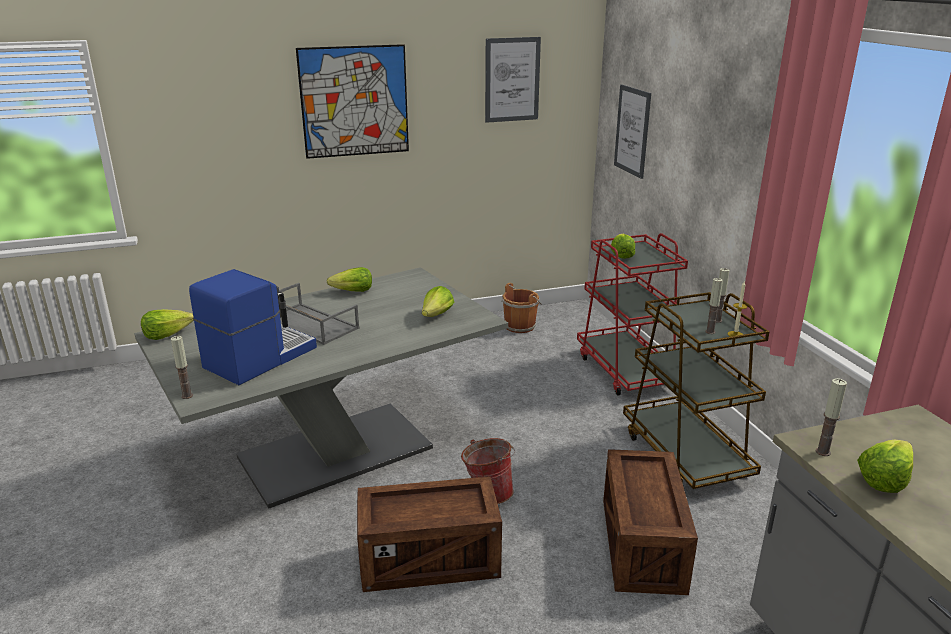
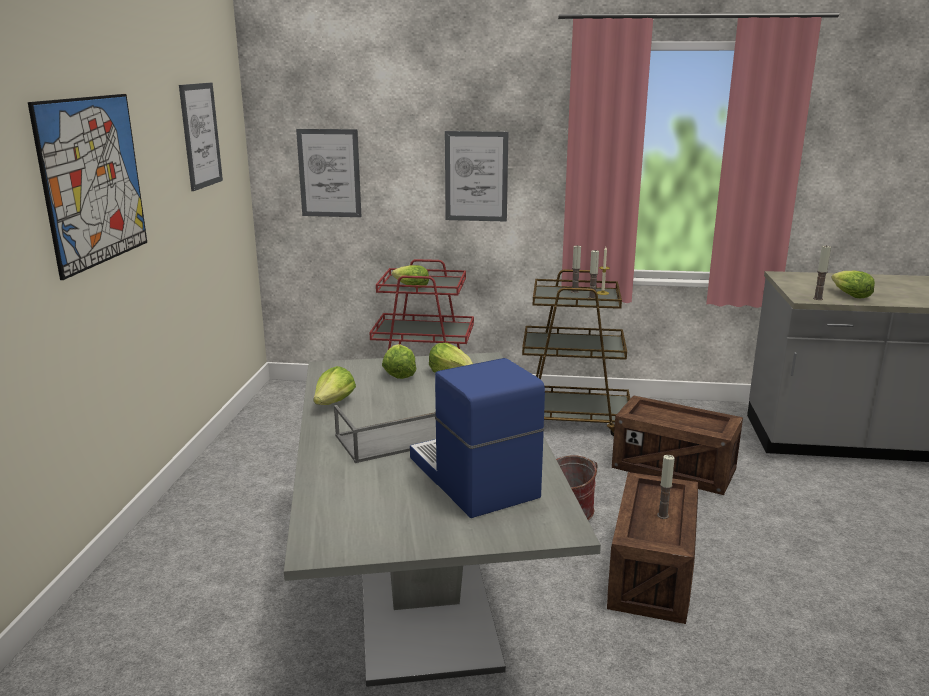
camera: 65 degrees left, 5 degrees down
lettuce [141,309,194,340] -> lettuce moved to [382,344,416,379]
candle [171,336,193,399] -> candle moved to [657,455,675,519]
brown bucket [501,283,542,333] -> none
none -> picture [445,131,508,222]

